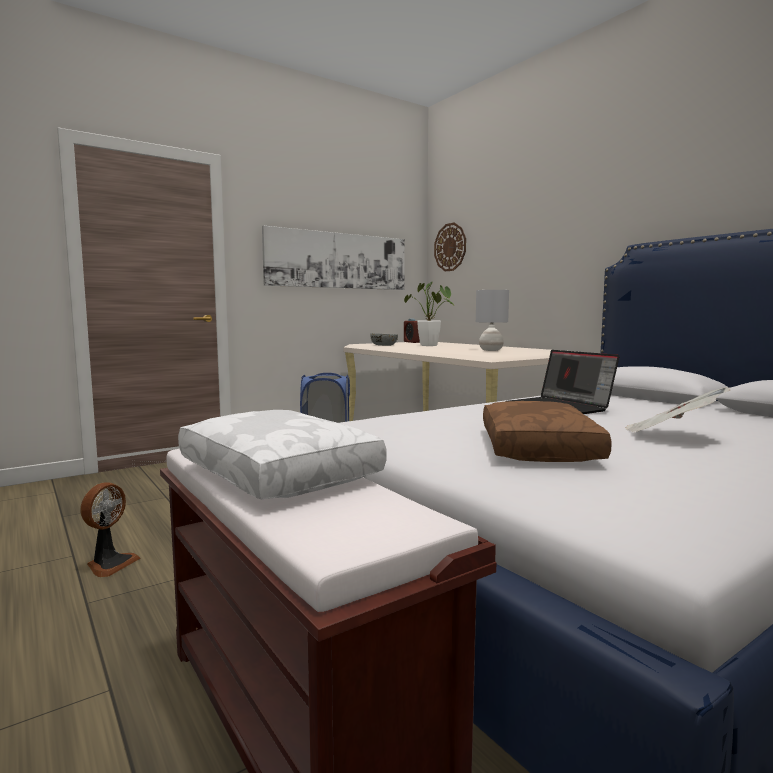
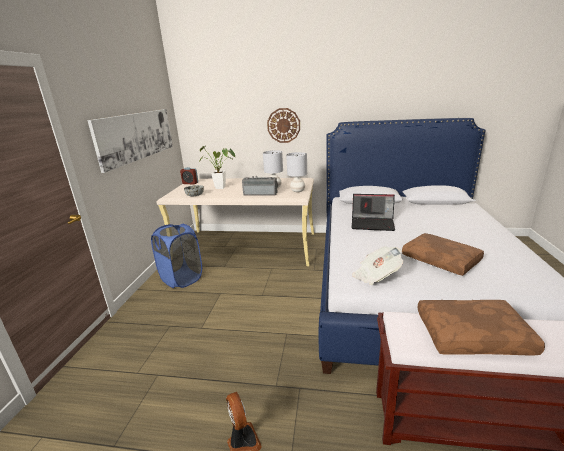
camera: 45 degrees left, 15 degrees up
white pillow [178,410,386,499] -> brown pillow [417,300,545,355]
wall clock [434,223,466,271] -> wall clock moved to [267,108,300,143]
newspaper [625,387,730,433] -> newspaper moved to [352,246,403,285]
none -> radio [242,176,278,196]
none -> grey table lamp [286,152,307,192]

